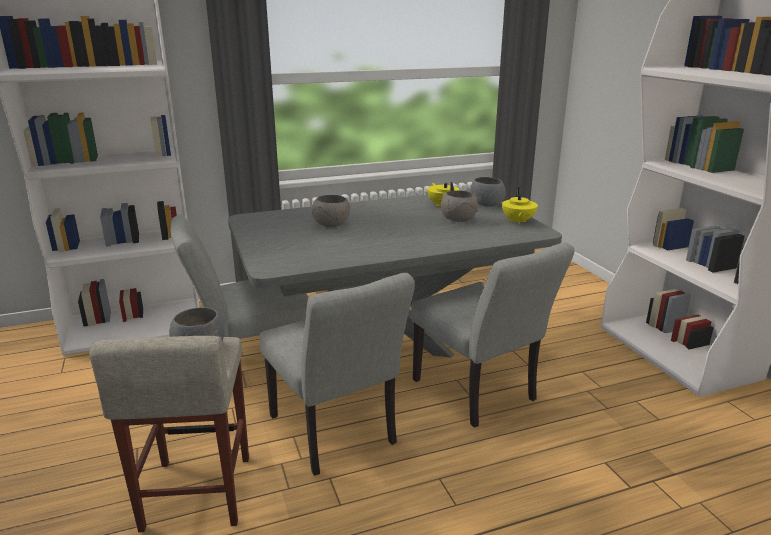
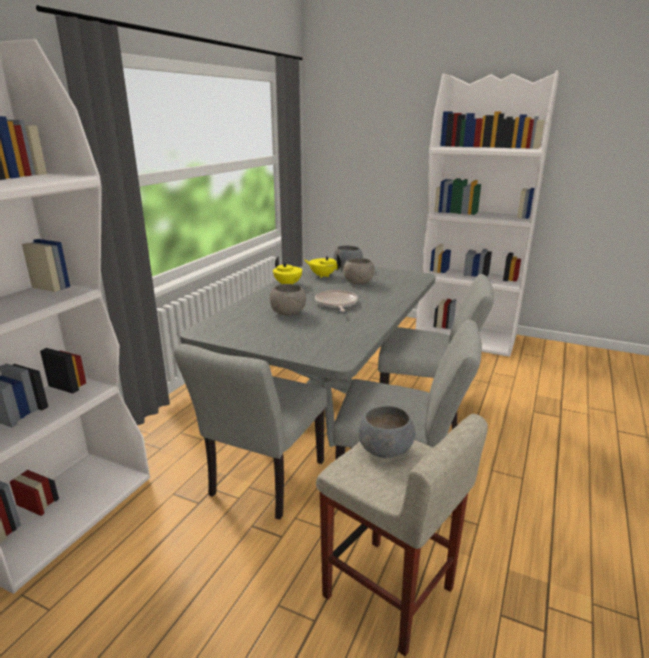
camera: 45 degrees left, 0 degrees up
yellow teapot [502,187,538,225] -> yellow teapot moved to [273,257,302,284]
none -> frying pan [315,290,358,312]

